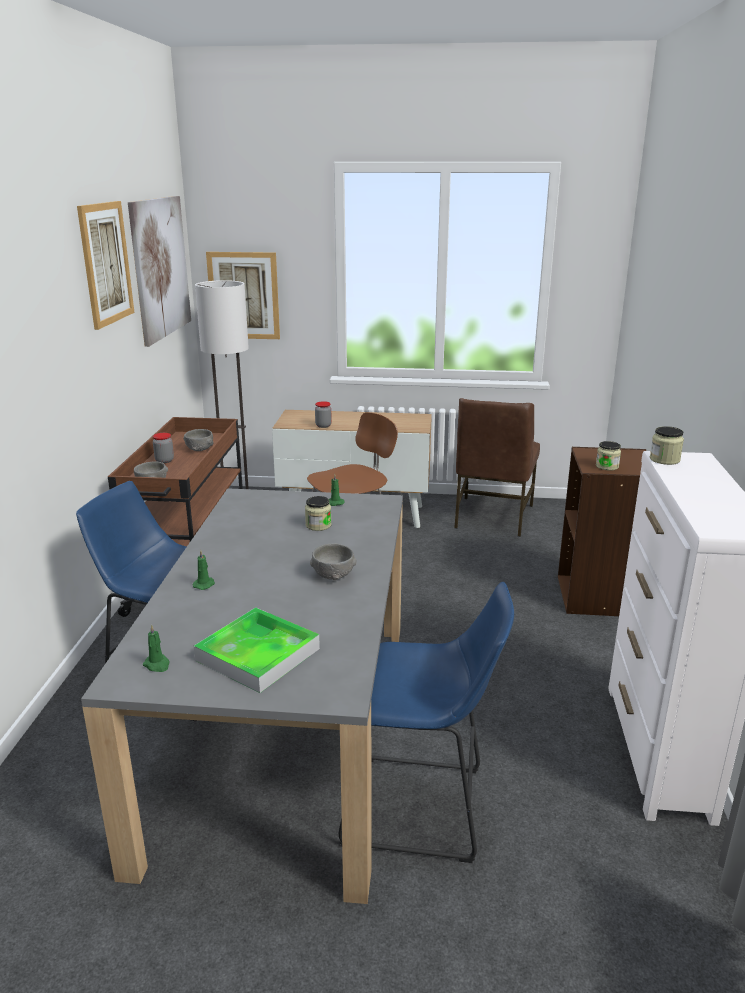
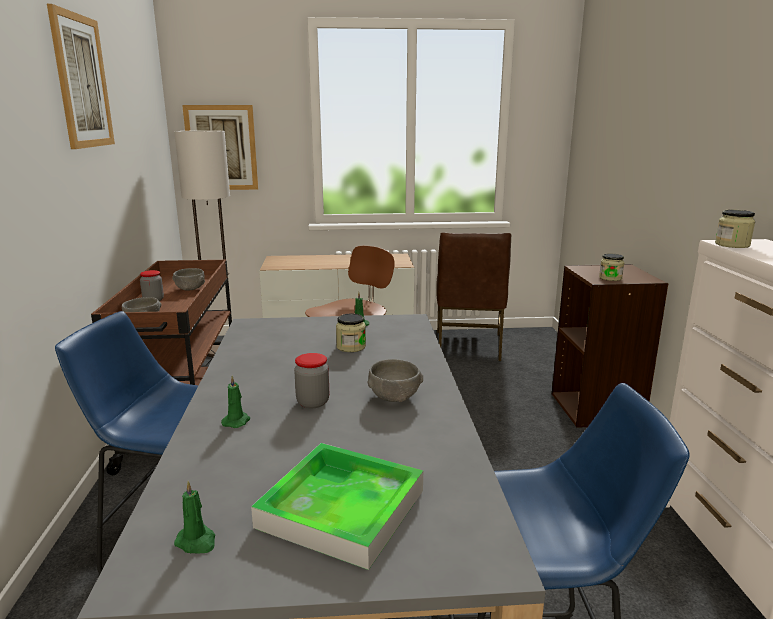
camera: 10 degrees left, 5 degrees down
picture [128,196,191,347] -> none
jar [315,401,332,428] -> jar moved to [294,353,329,408]

